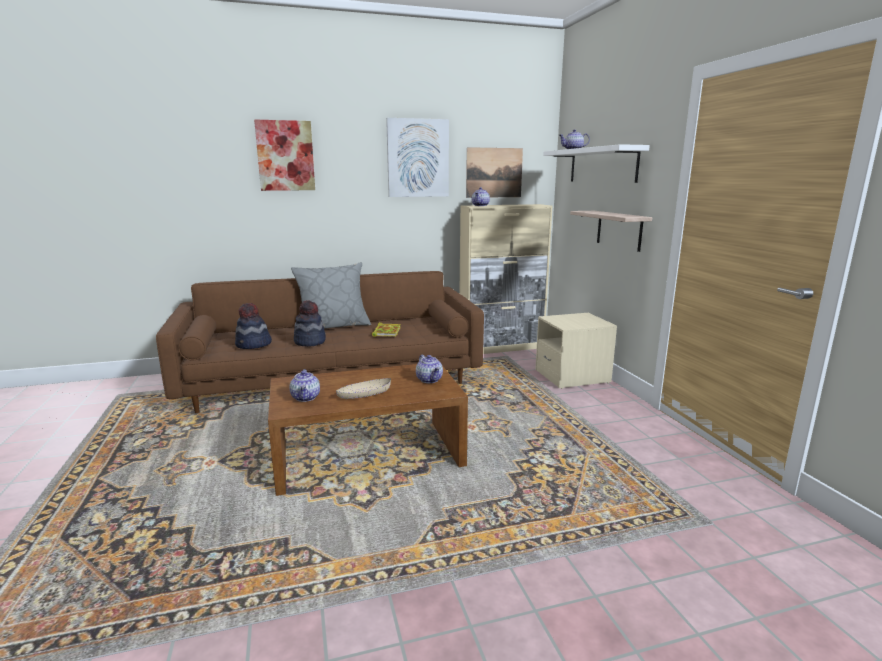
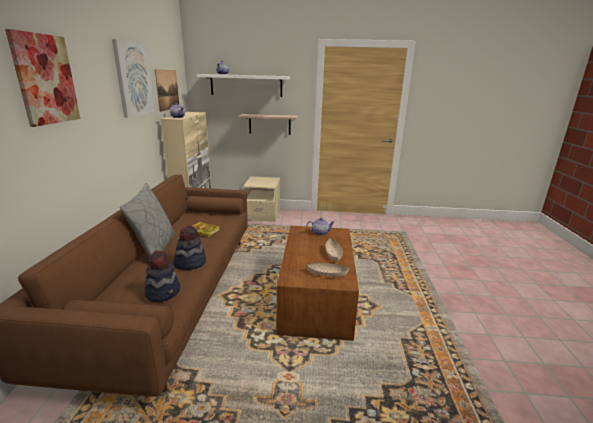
camera: 70 degrees left, 5 degrees up
teapot [290,369,320,402] -> beige bowl [307,263,349,277]

